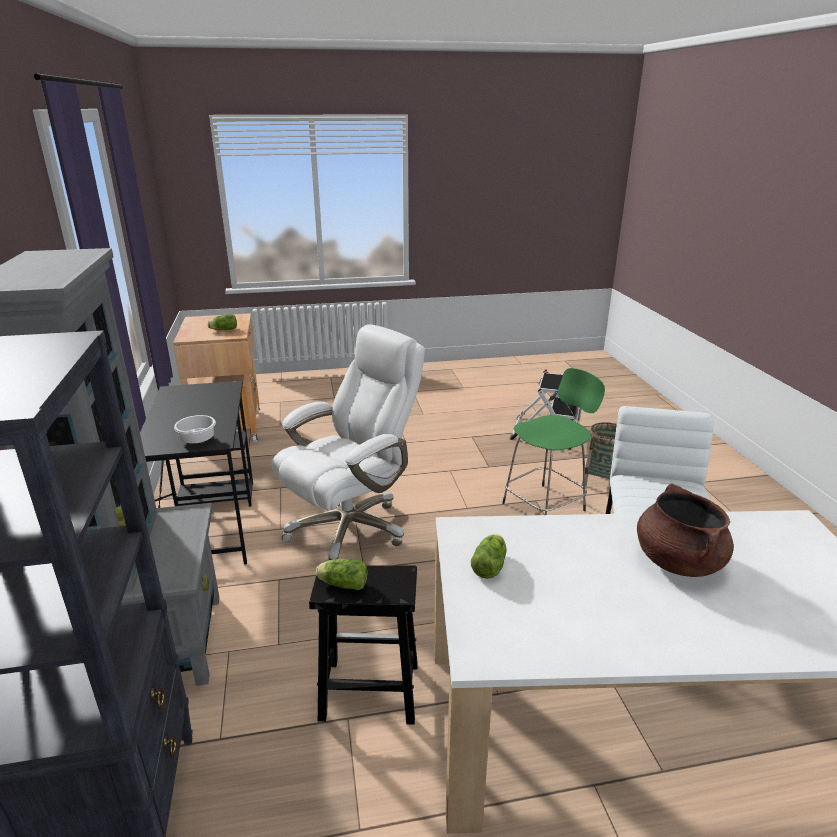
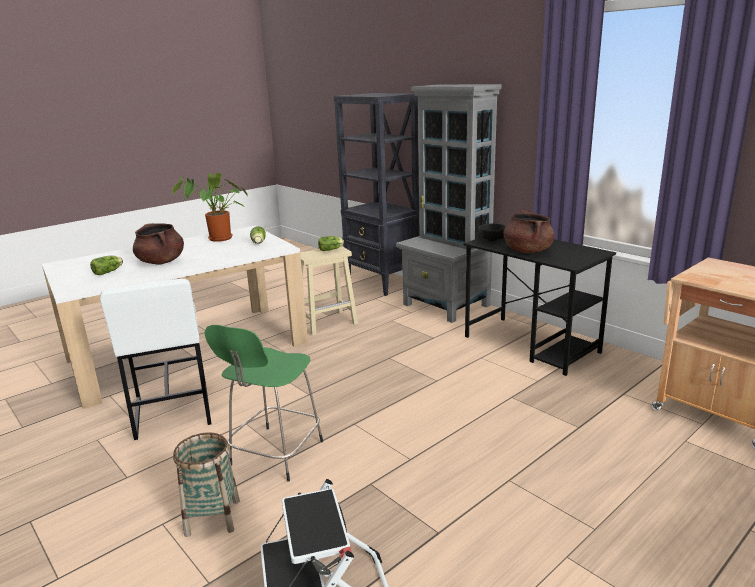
camera: 150 degrees right, 5 degrees down
white bowl [174,415,216,443] -> black bowl [478,224,506,241]
lettuce [207,314,237,330] -> lettuce moved to [90,255,123,275]
white office chair [272,324,425,562] -> none
black stool [309,565,418,725] -> beige stool [300,246,358,336]
none -> potted plant [172,173,248,242]
none -> brown cooking pot [503,210,555,253]

